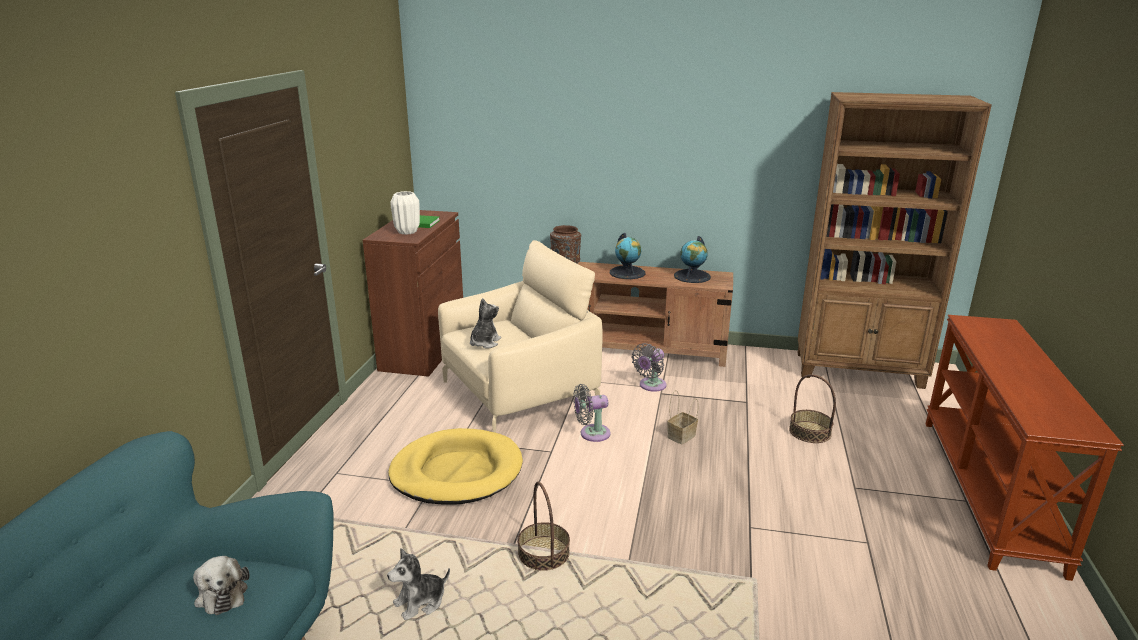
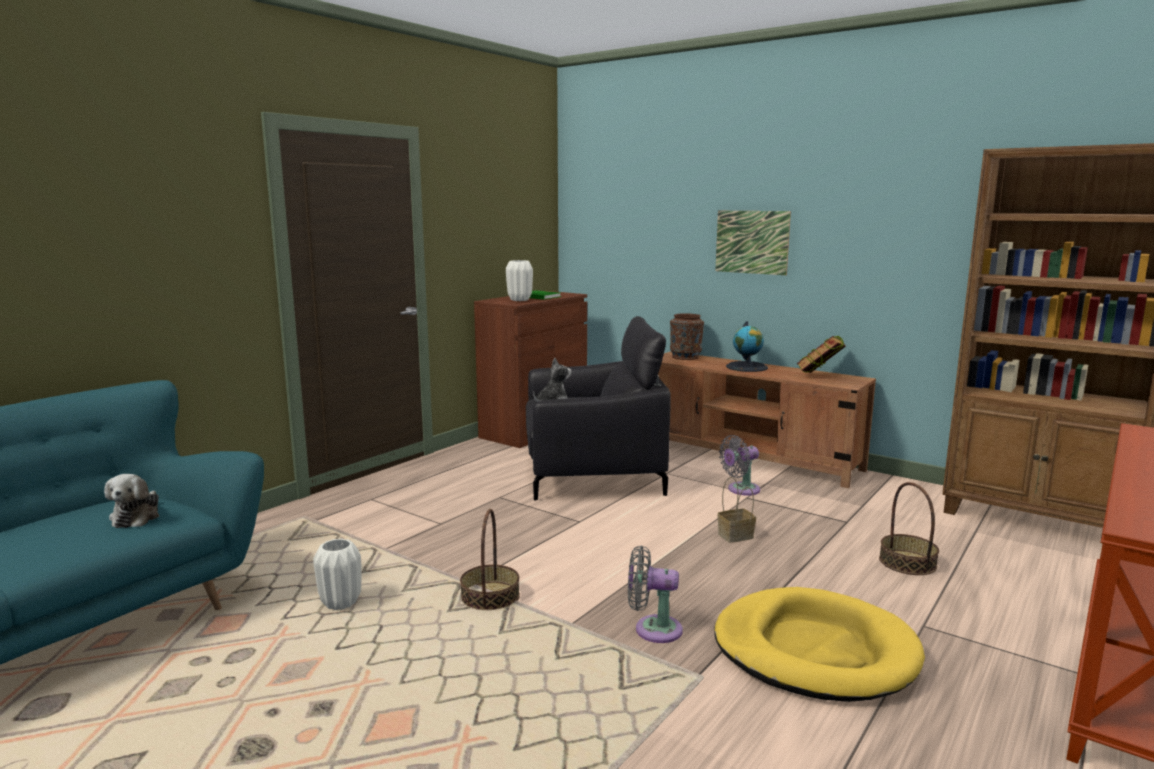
camera: 25 degrees right, 10 degrees down
plush toy [387,548,450,620] -> white vase [313,538,361,610]
yellow dog bed [388,428,523,505] -> yellow dog bed moved to [714,587,925,702]
beige armchair [438,240,603,433] -> black armchair [526,316,671,501]
grey fan [573,384,611,442] -> grey fan moved to [628,546,683,643]
globe [674,236,711,283] -> book [797,336,846,373]
none -> picture [715,211,791,275]

